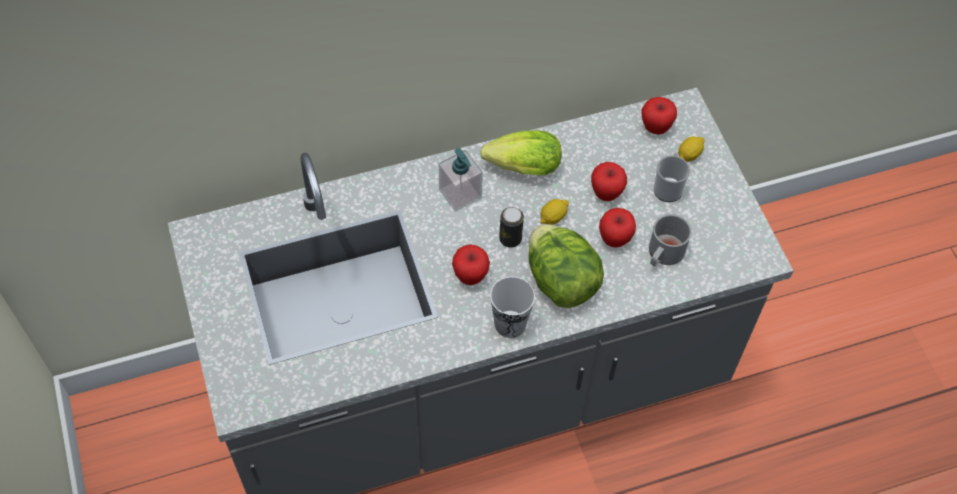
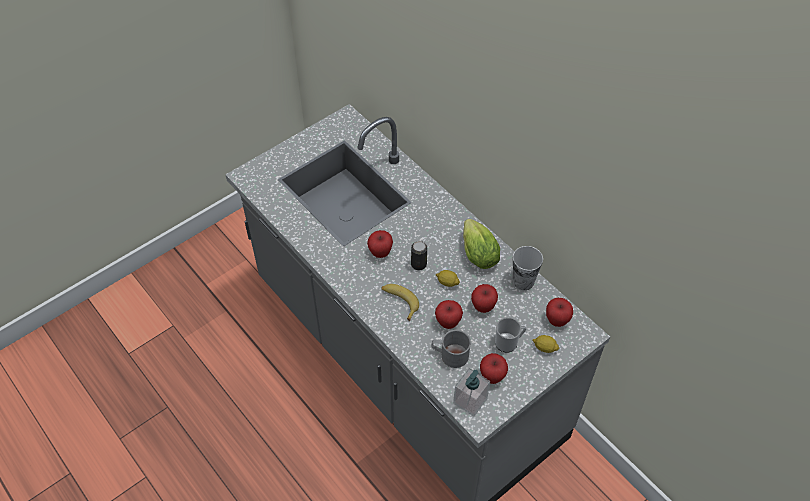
camera: 70 degrees right, 5 degrees down
soap dispenser [439,148,483,212] -> soap dispenser moved to [453,368,490,417]
cup [490,276,535,338] -> cup moved to [513,246,543,290]
lettuce [528,224,604,308] -> banana [382,284,419,321]
none -> apple [480,353,508,384]

